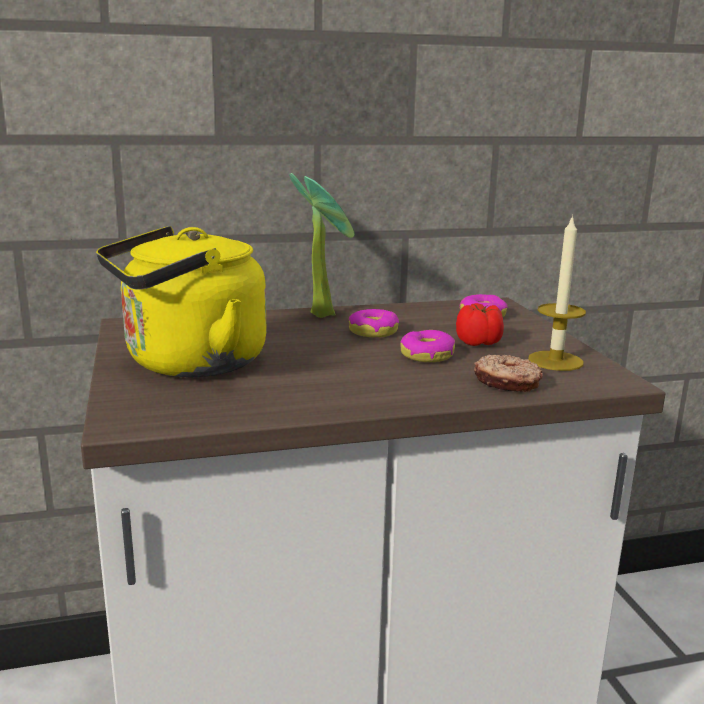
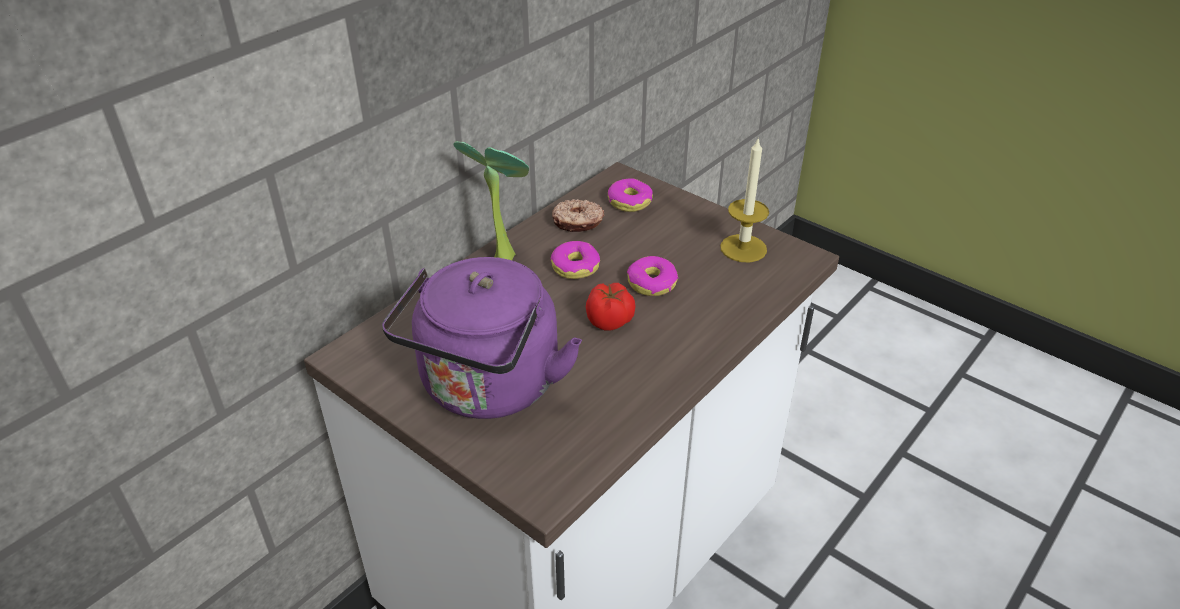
camera: 35 degrees left, 20 degrees up
yellow kettle [96,226,267,377] -> purple kettle [382,257,582,419]
tomato [456,303,504,346] -> tomato moved to [586,283,636,331]
donut [474,355,543,392] -> donut moved to [552,199,604,232]

